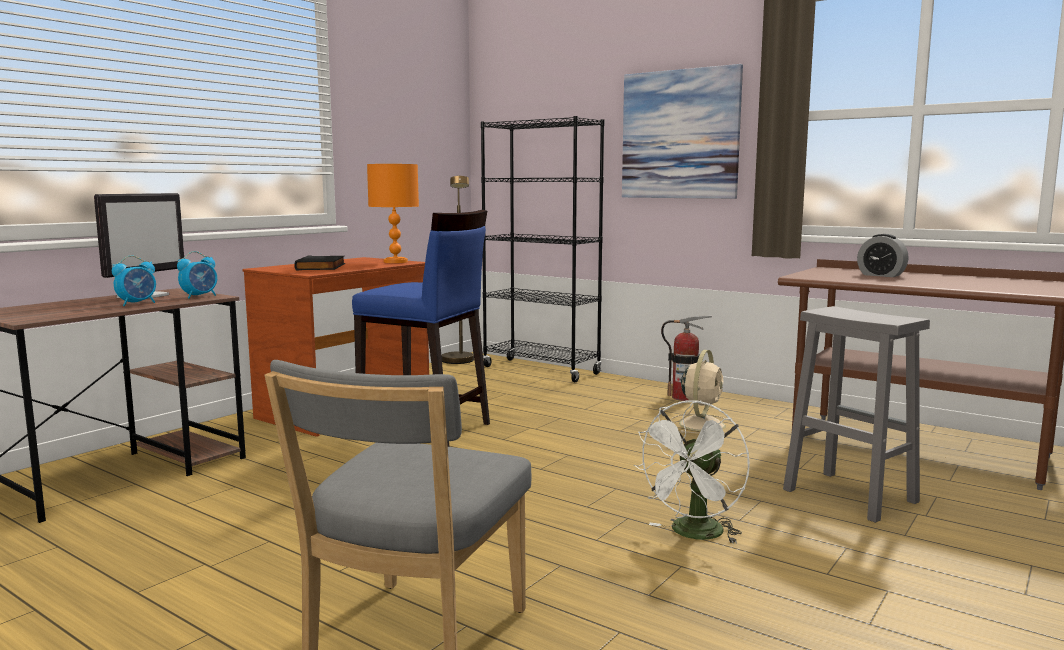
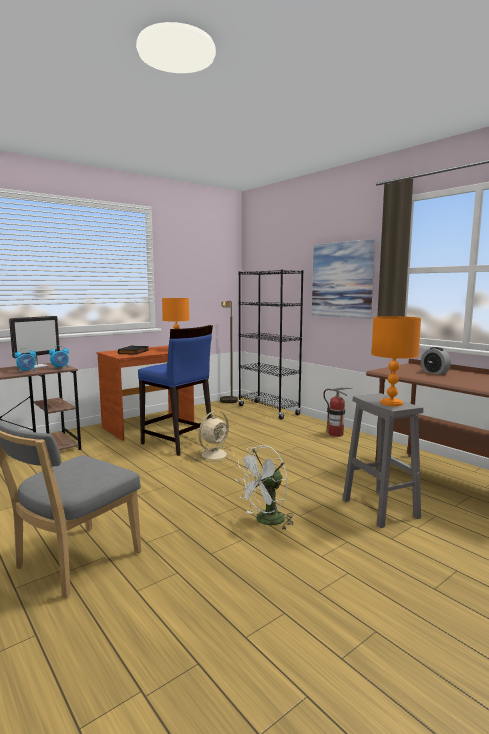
camera: 15 degrees right, 0 degrees up
beige fan [671,350,730,434] -> beige fan moved to [194,411,235,462]
none -> orange table lamp [371,316,421,407]

